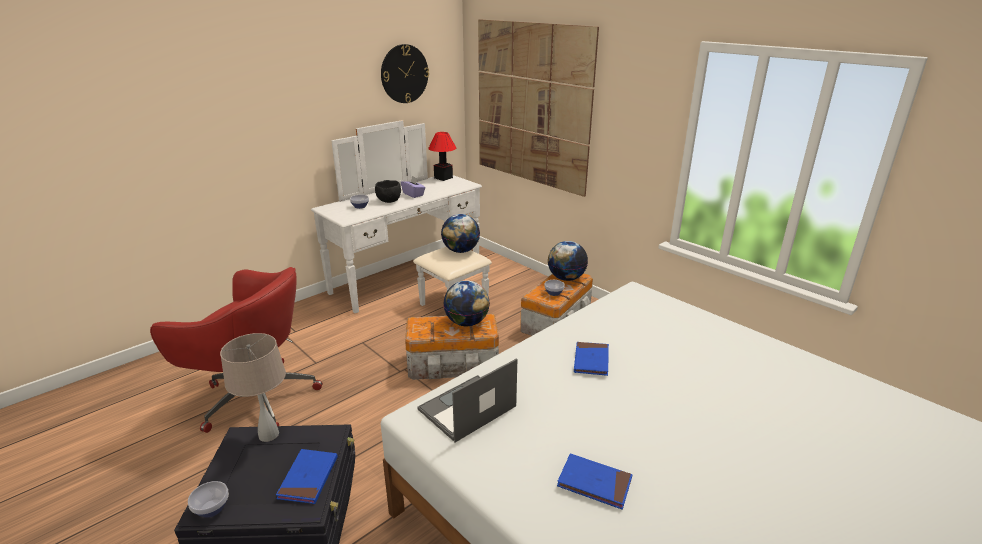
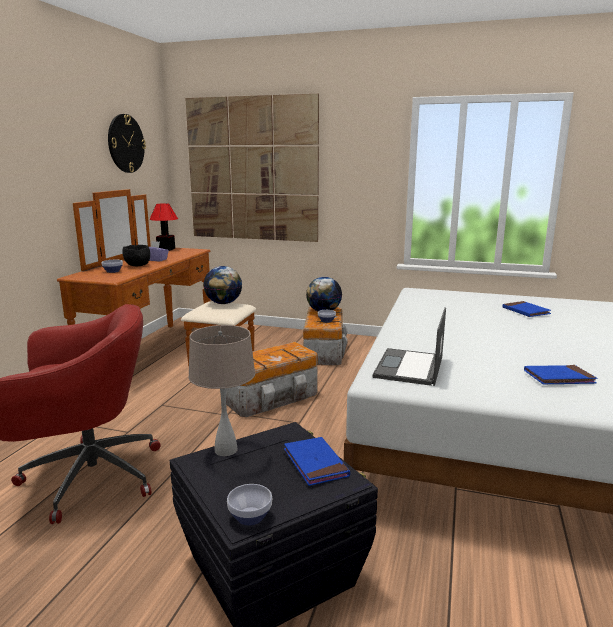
camera: 30 degrees left, 10 degrees down
white dresser [311,120,492,313] -> brown dresser [57,189,256,367]
globe [444,280,490,326] -> none
blue book [574,342,609,376] -> blue book moved to [503,301,551,317]

